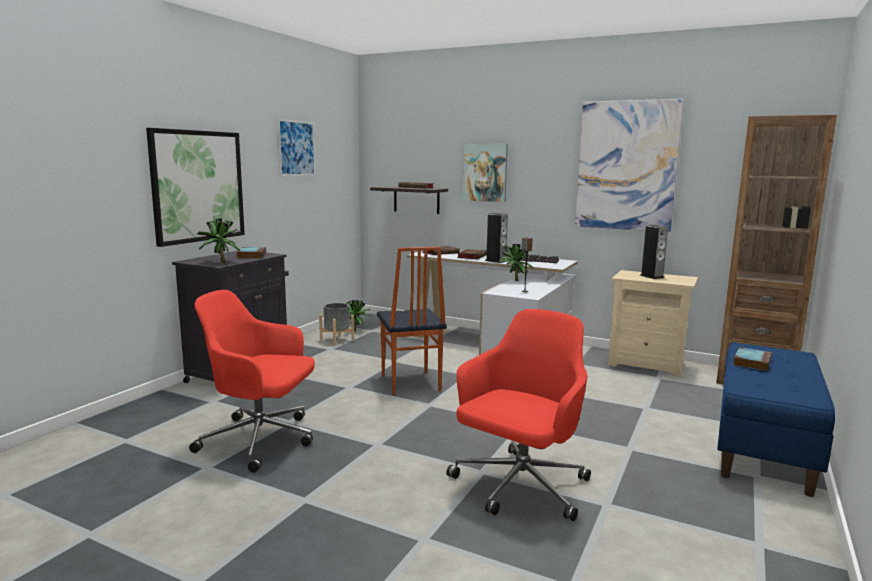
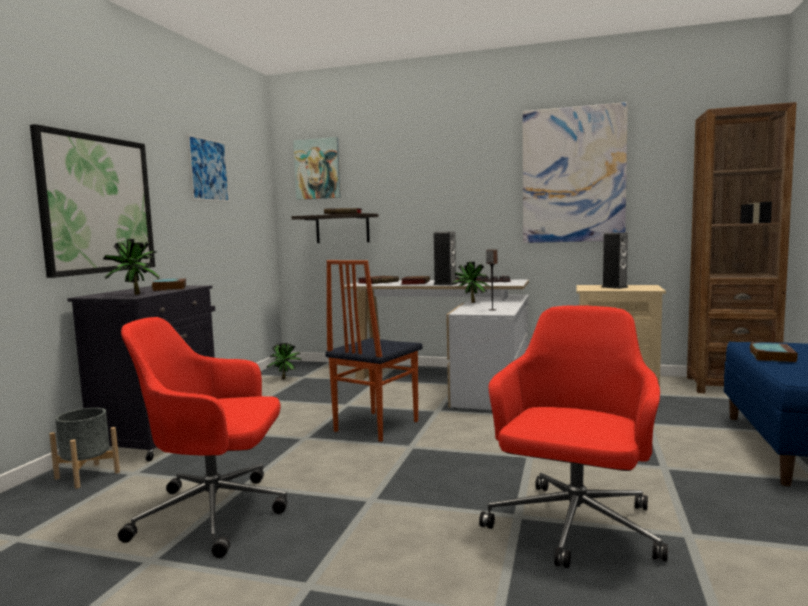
camera: 10 degrees left, 5 degrees down
grey planter [319,303,354,346] -> grey planter moved to [49,408,120,489]
chair [377,247,447,396] -> chair turned 60 degrees clockwise [325,260,423,442]
picture [462,143,508,202] -> picture moved to [293,137,341,200]

